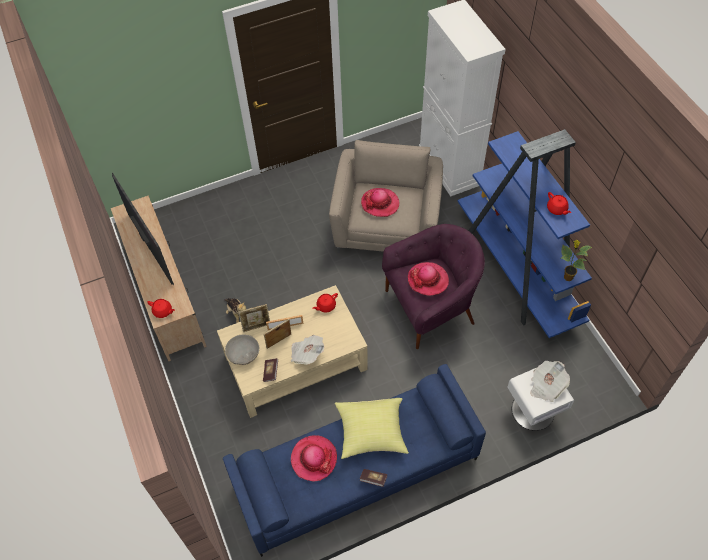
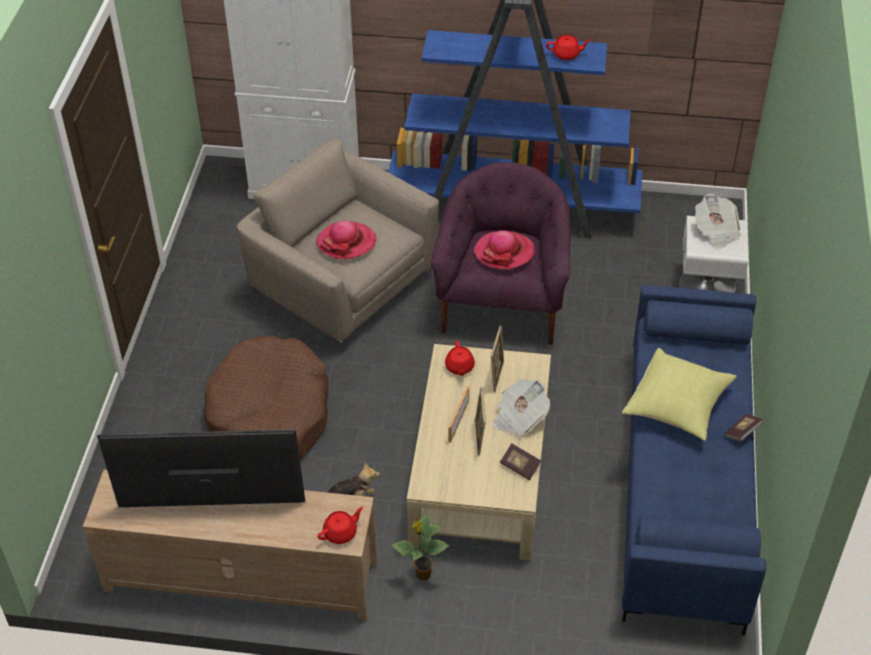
camera: 60 degrees left, 10 degrees down
grey bowl [225,335,259,365] -> none
picture frame [239,304,270,332] -> picture frame moved to [491,325,504,392]
hat [291,435,337,481] -> none
potted plant [561,240,592,281] -> potted plant moved to [391,514,450,580]
none -> brown dog bed [204,336,328,459]

